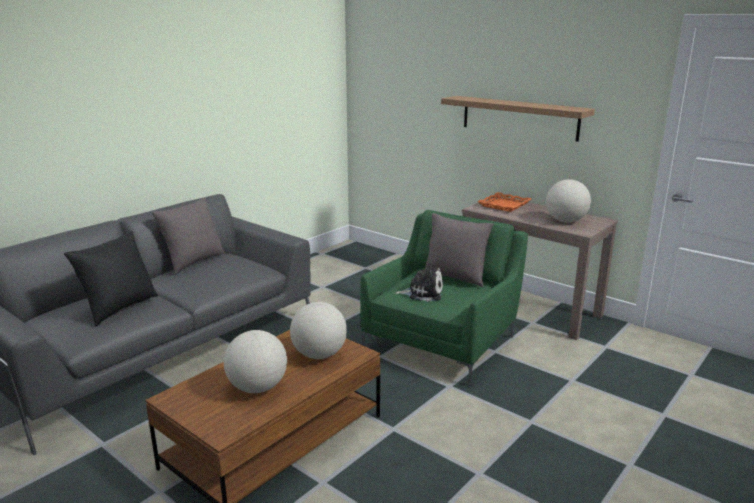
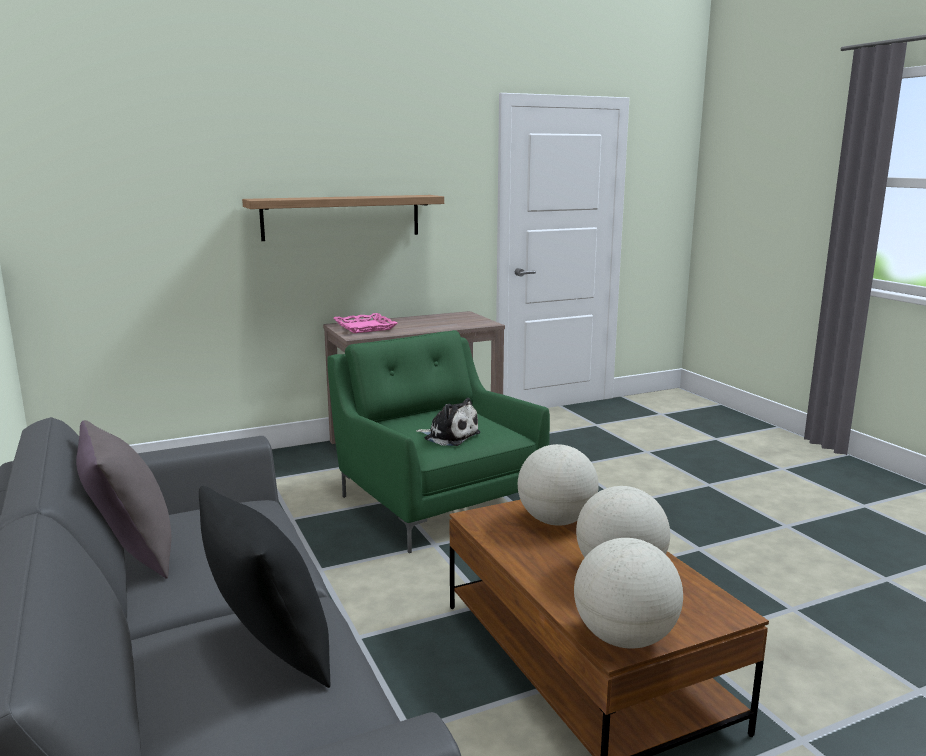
camera: 65 degrees left, 5 degrees down
plush toy [395,262,443,302] -> plush toy turned 90 degrees clockwise [416,398,480,446]
grey pillow [425,213,494,288] -> none
orange tray [478,192,531,212] -> pink tray [333,313,398,333]
globe [546,179,591,223] -> globe moved to [574,538,683,649]

